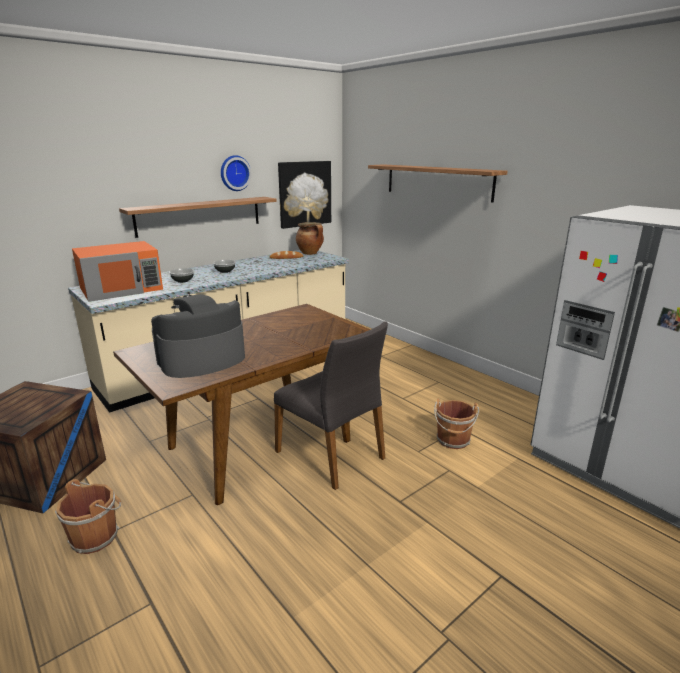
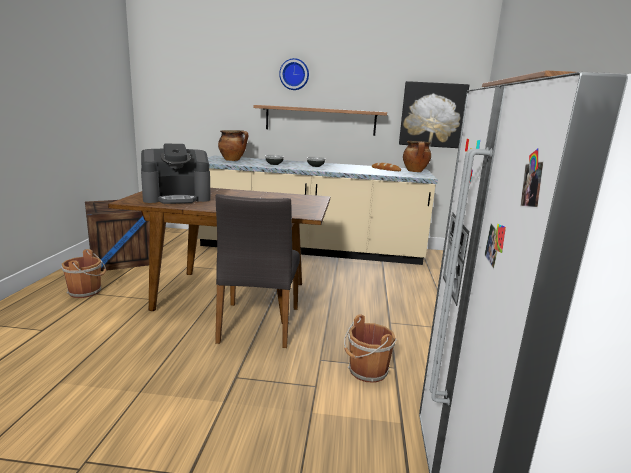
camera: 45 degrees right, 5 degrees down
orange microwave [72,241,163,302] -> cooking pot [218,130,248,161]
coffee machine [151,294,245,378] -> coffee machine turned 150 degrees clockwise [141,143,211,204]
wall clock [221,155,251,191] -> wall clock moved to [279,58,309,90]

